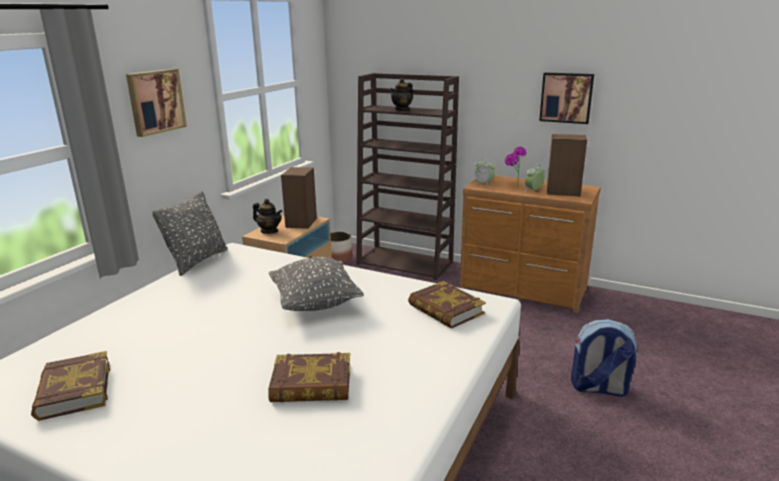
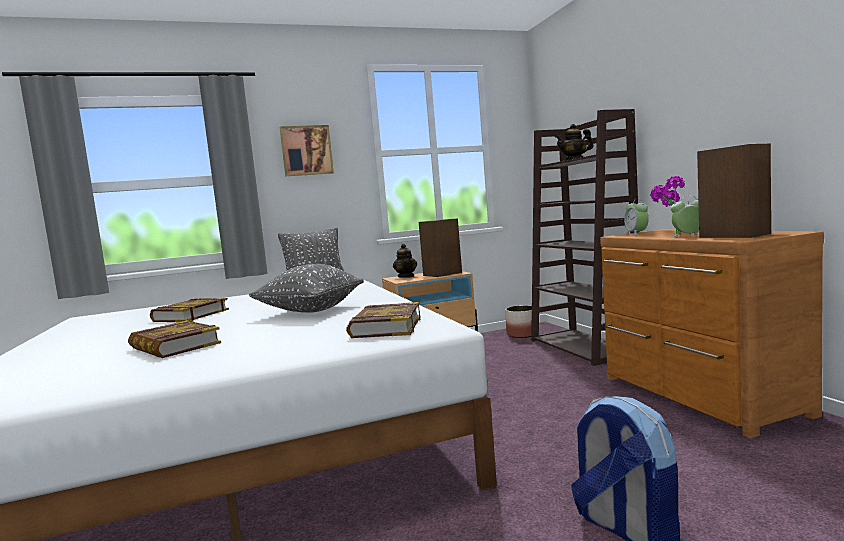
camera: 45 degrees right, 15 degrees down
book [31,351,110,421] -> book moved to [150,298,229,322]
picture [539,72,594,124] -> none

